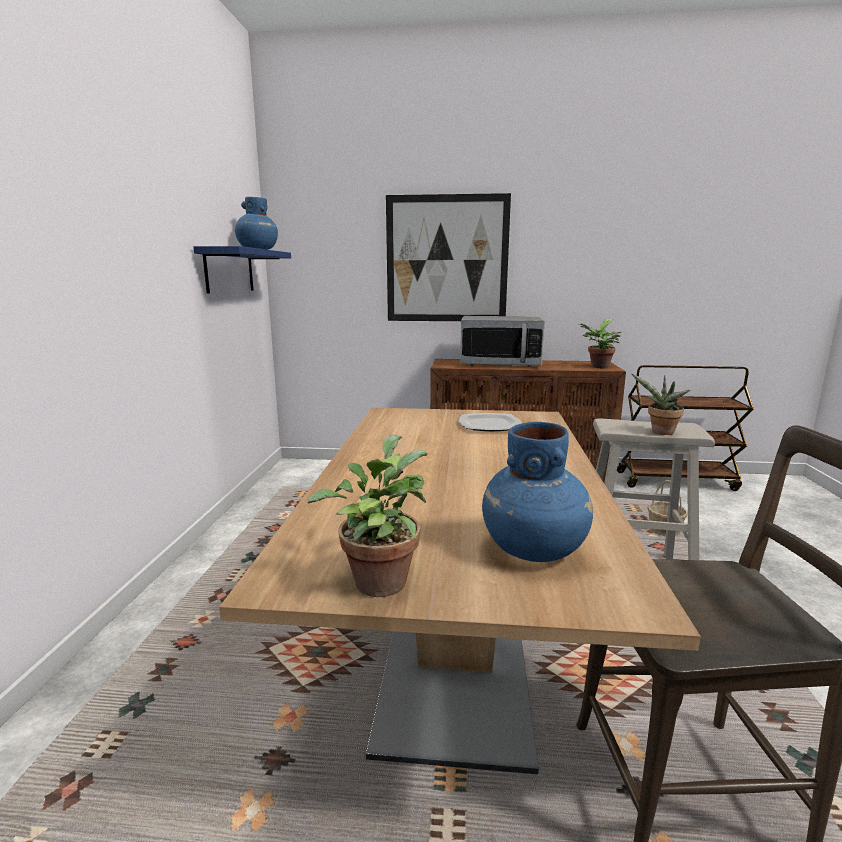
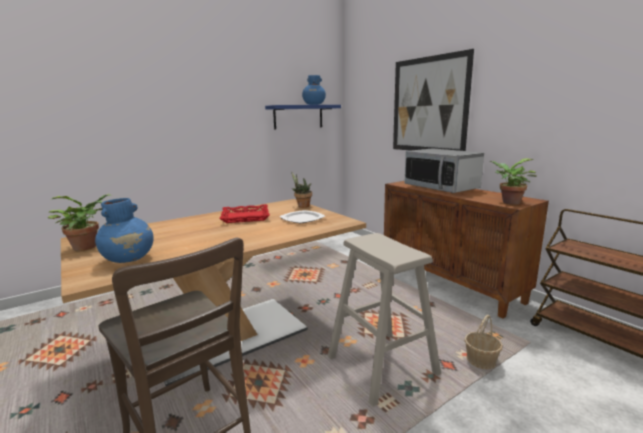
camera: 50 degrees right, 0 degrees up
potted plant [632,374,690,435] -> potted plant moved to [291,172,312,208]
none -> red tray [220,204,270,223]

